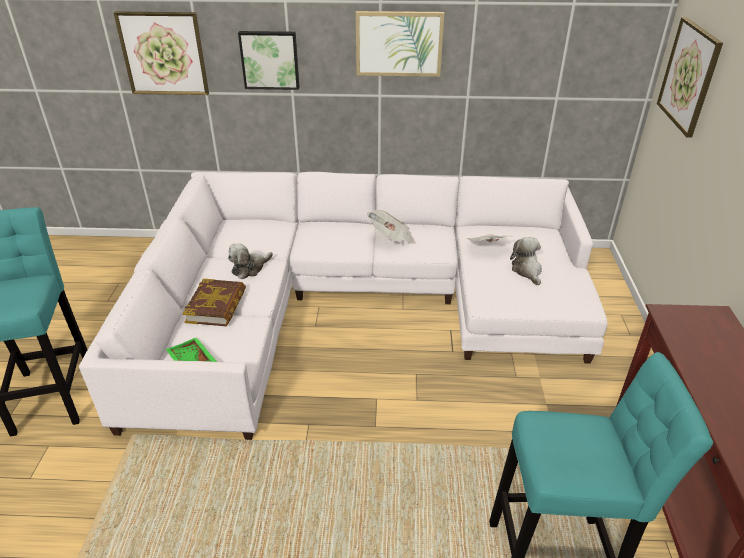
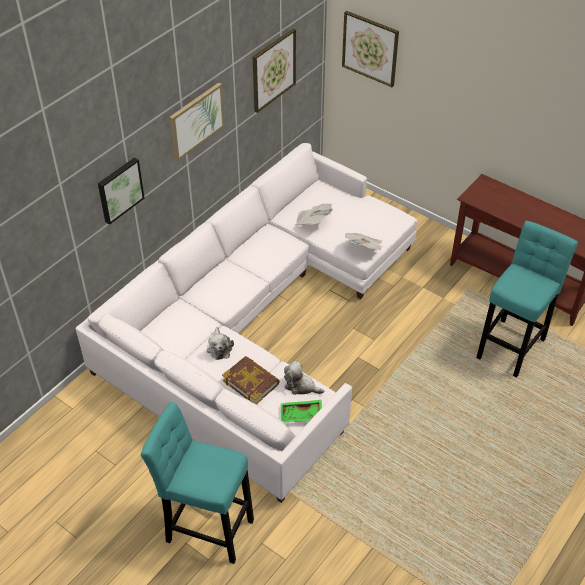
camera: 55 degrees left, 10 degrees up
picture [114,11,209,95] -> picture moved to [253,29,296,113]
newspaper [367,210,416,244] -> newspaper moved to [345,233,382,250]
plush toy [510,237,542,286] -> plush toy moved to [284,361,324,395]

